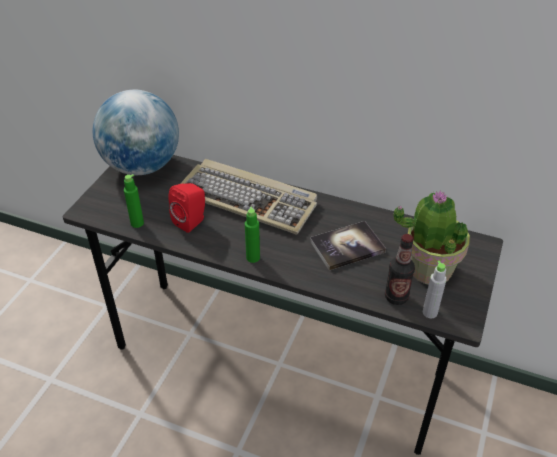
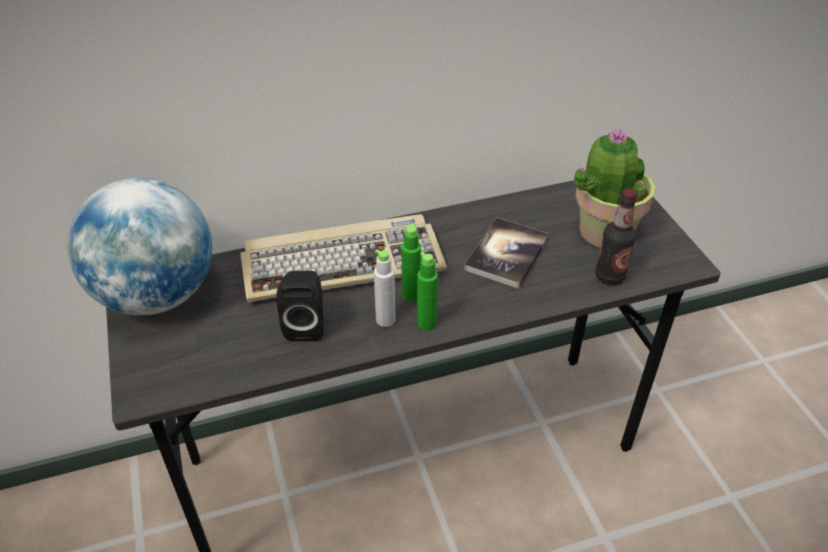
camera: 40 degrees left, 0 degrees up
green bottle [124,174,144,228] -> green bottle moved to [401,223,421,302]
red speaker [168,183,205,233] -> black speaker [277,271,323,341]
grey bottle [423,261,446,318] -> grey bottle moved to [374,250,396,327]

